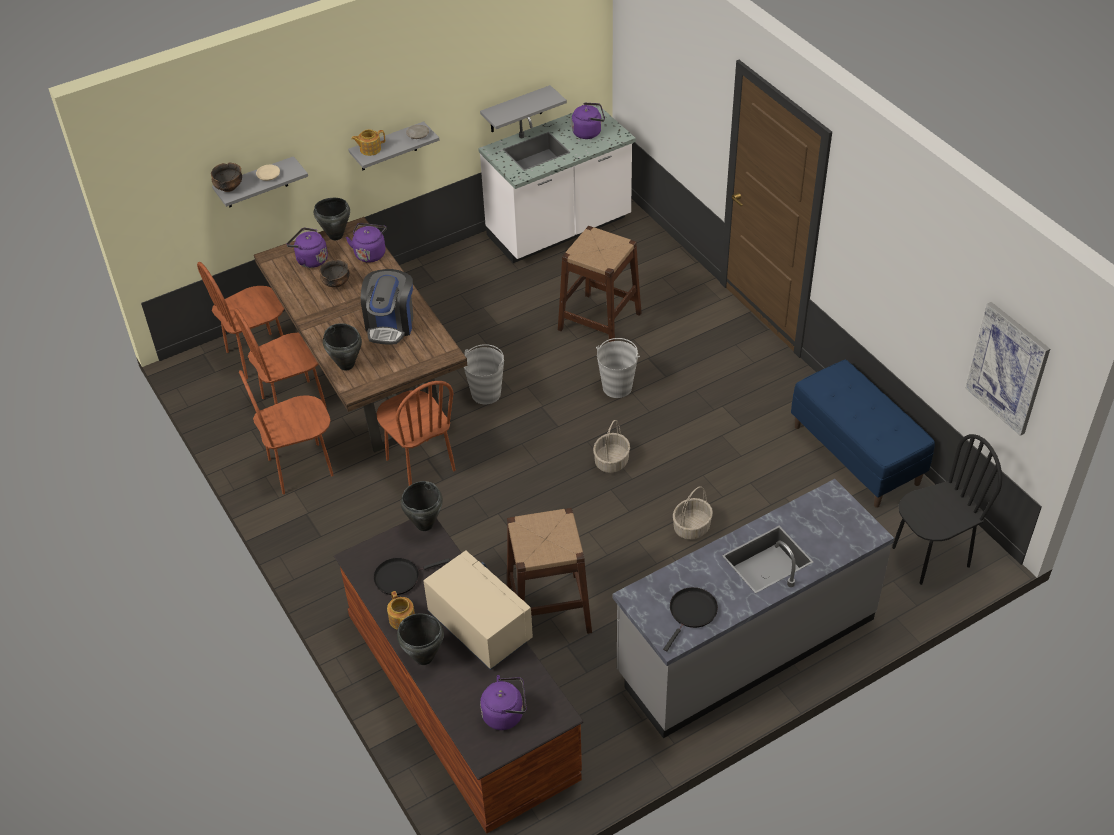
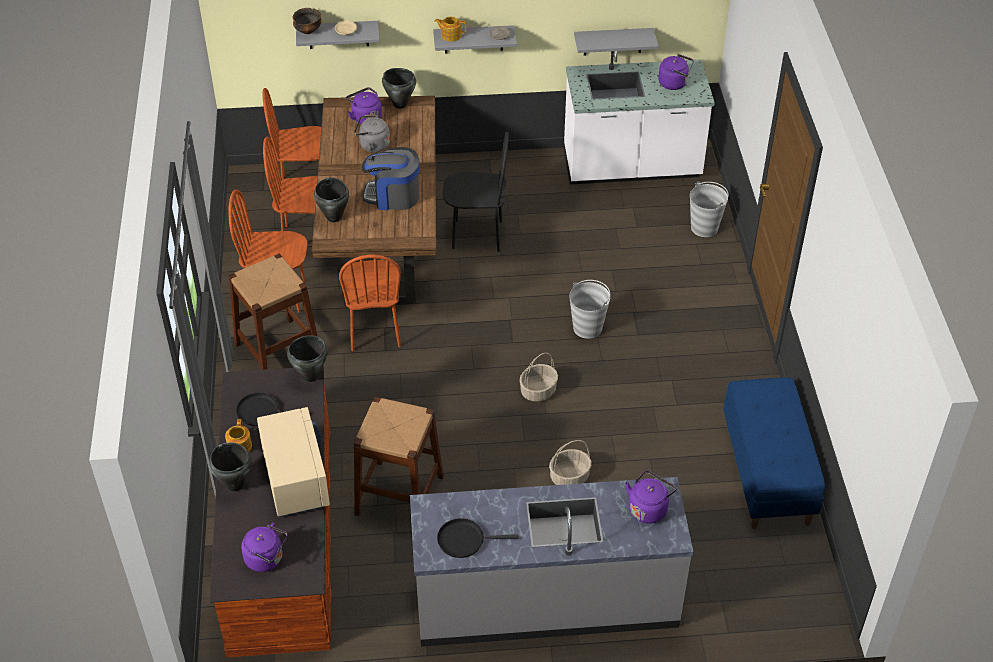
camera: 25 degrees right, 0 degrees up
bowl [320,259,350,288] -> grey kettle [354,115,390,153]
purple kettle [346,223,387,263] -> purple kettle moved to [625,470,677,524]
coffee machine [361,269,413,345] -> coffee machine turned 60 degrees clockwise [362,147,420,210]
grey bucket [464,344,504,405] -> grey bucket moved to [690,181,729,237]
brown stool [558,226,642,342] -> brown stool moved to [229,254,318,370]
black frying pan [663,587,718,651] -> black frying pan turned 150 degrees counterclockwise [437,518,518,558]
black chair [892,434,1002,585] -> black chair moved to [443,132,509,252]
picture [966,302,1050,436] -> none

